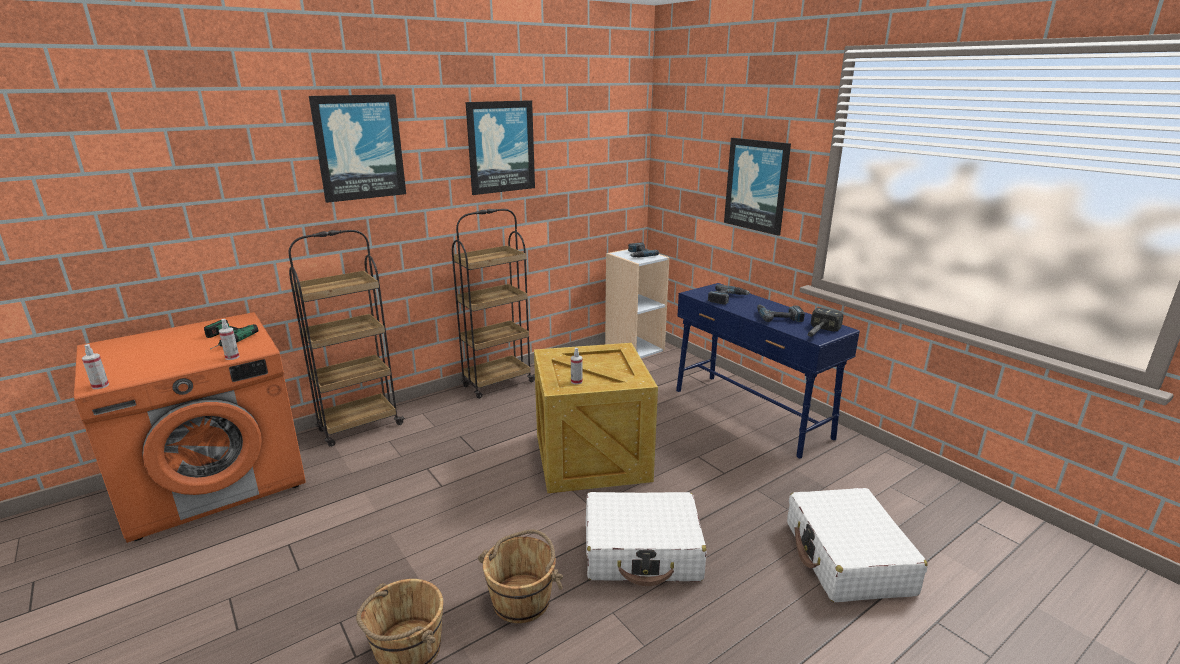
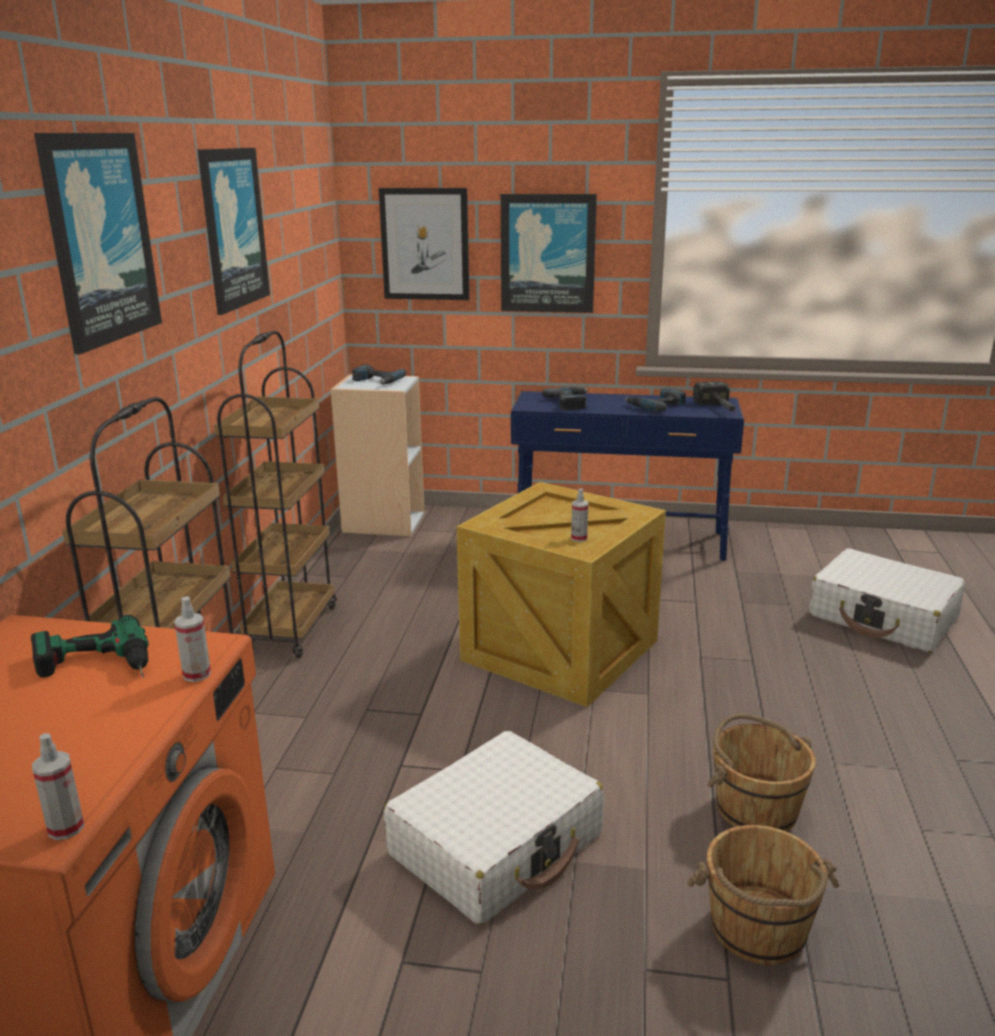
camera: 45 degrees left, 0 degrees up
white suitcase [586,492,707,586] -> white suitcase moved to [384,731,604,925]
none -> picture [379,188,469,300]

